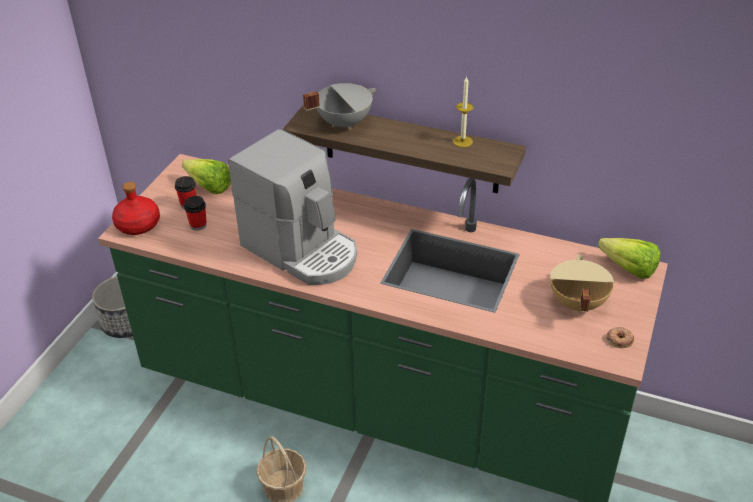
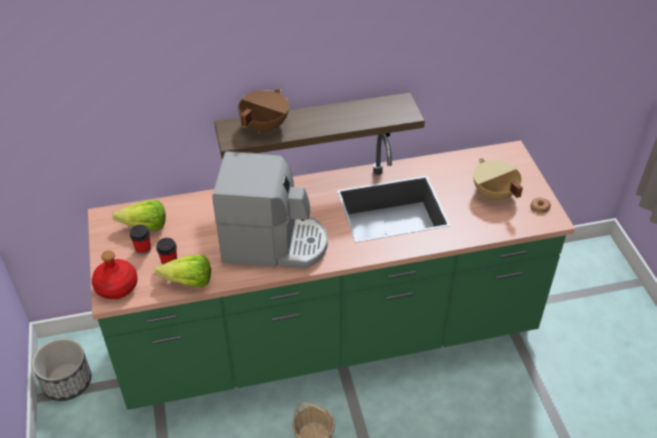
camera: 35 degrees left, 5 degrees up
grey cooking pot [303,83,376,130] -> brown cooking pot [238,88,289,133]
candle [453,76,473,147] -> none
lettuce [598,238,660,279] -> lettuce moved to [155,255,211,288]

